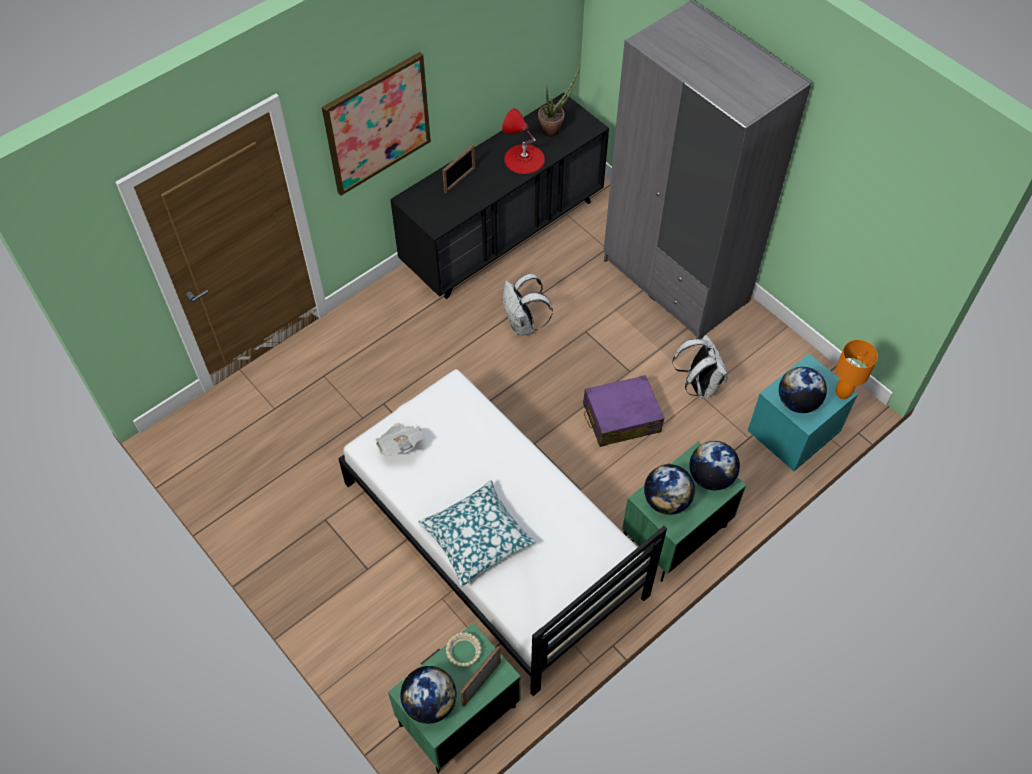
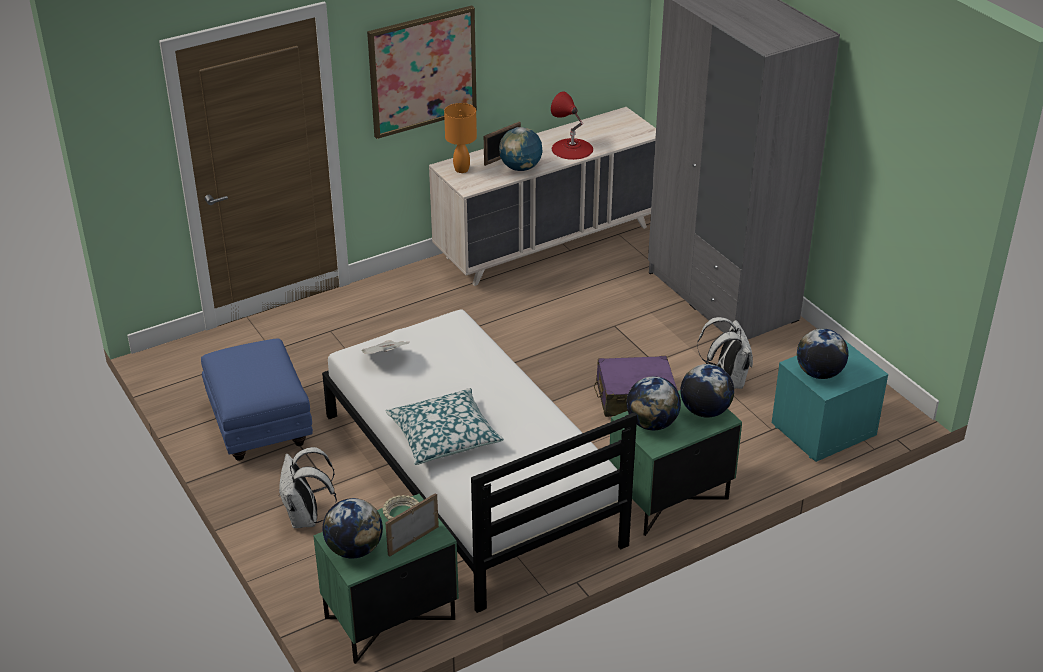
camera: 10 degrees right, 20 degrees down
black dresser [390,93,609,299] -> beige dresser [429,107,656,286]
white backpack [503,274,553,336] -> white backpack moved to [279,447,337,528]
potted plant [538,67,580,137] -> none
orange table lamp [836,340,878,399] -> orange table lamp moved to [444,103,477,173]
none -> blue ottoman [201,339,313,461]
none -> globe [499,127,543,171]

